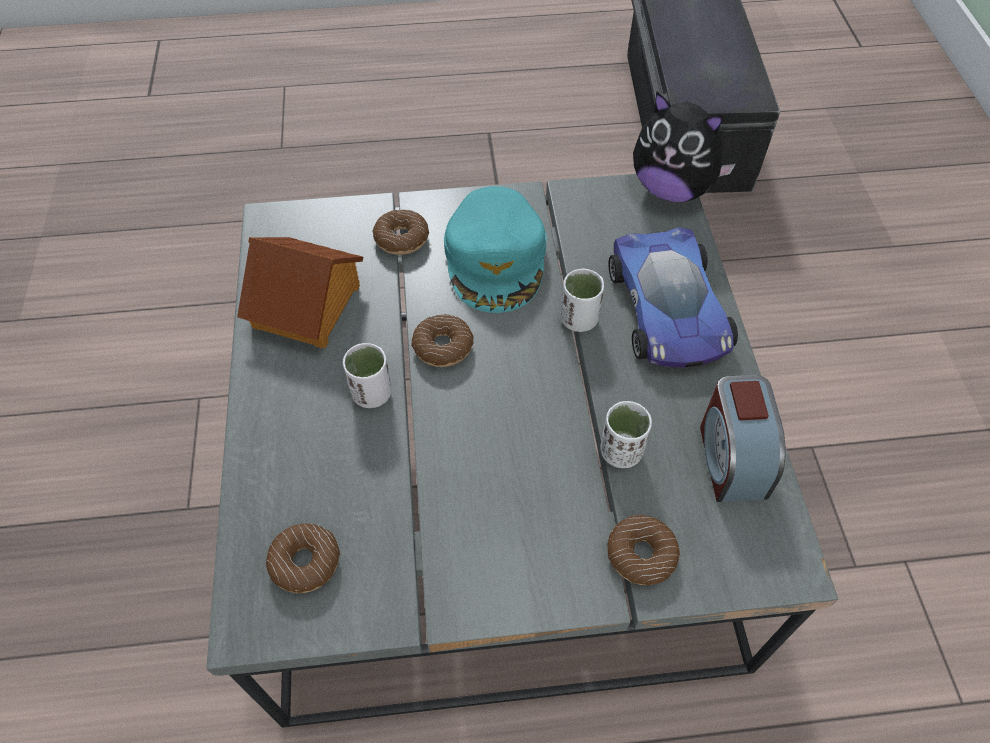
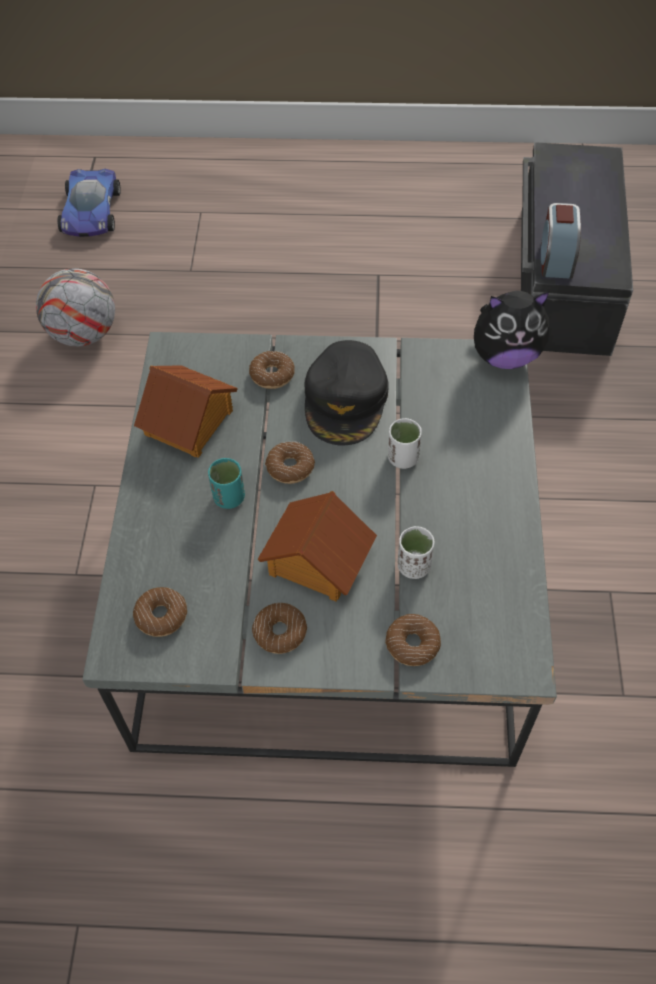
camera: 10 degrees right, 0 degrees up
white cup [343,343,392,408] -> turquoise cup [208,458,245,509]
turquoise cap [444,186,547,313] -> black cap [305,340,388,445]
toy car [609,227,738,368] -> toy car moved to [57,169,121,237]
plush toy [633,91,736,202] -> plush toy turned 45 degrees counterclockwise [474,291,549,369]
alarm clock [700,375,786,502] -> alarm clock moved to [541,203,581,279]
none -> football [36,268,115,347]
none -> donut [252,603,307,654]
none -> toy house [257,491,377,601]

